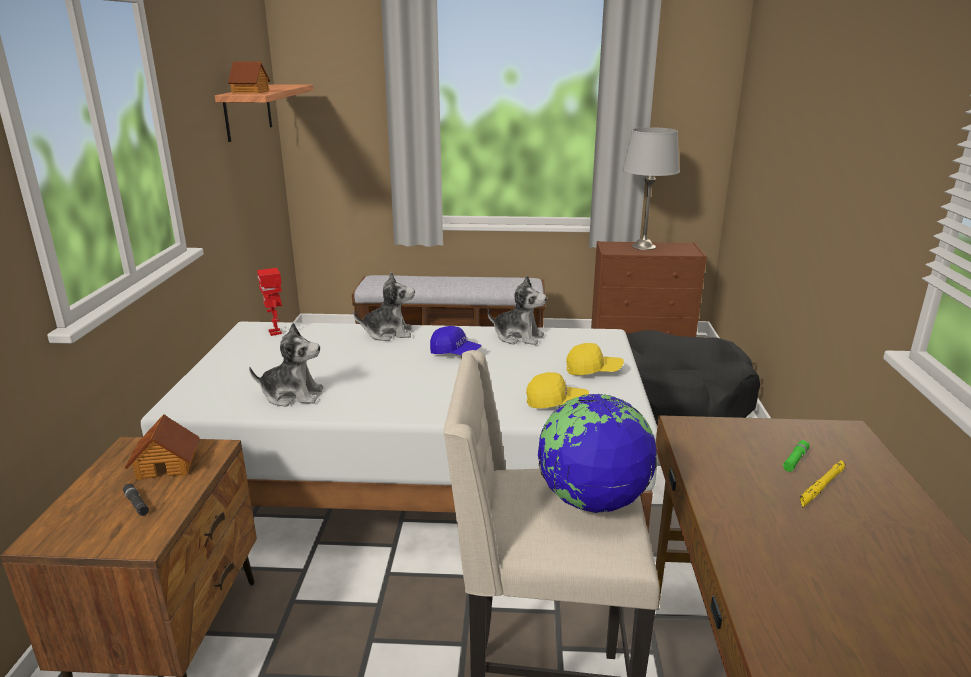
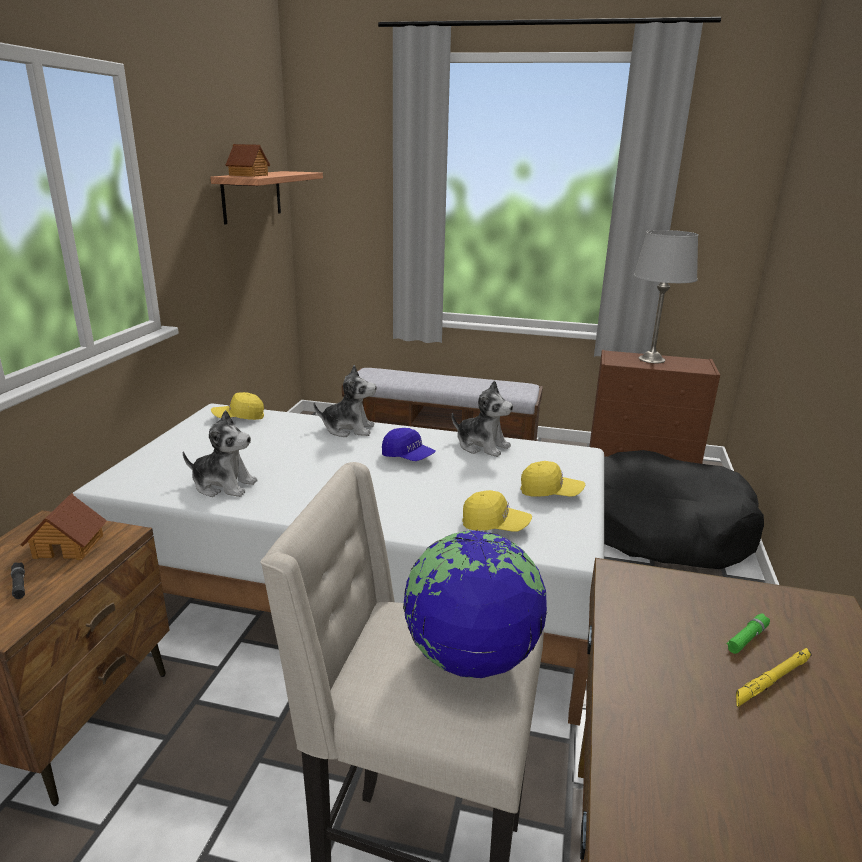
camera: 10 degrees right, 0 degrees up
toy robot [257,268,282,336] -> yellow cap [211,392,264,420]

